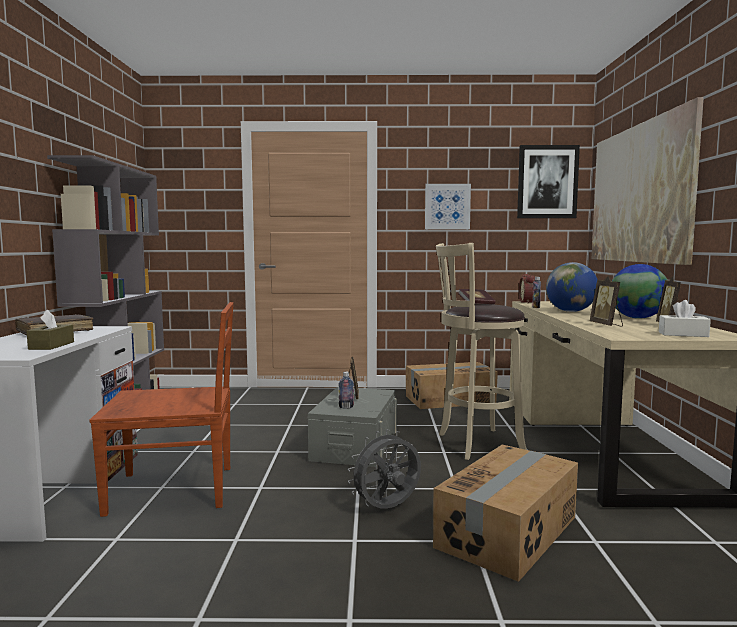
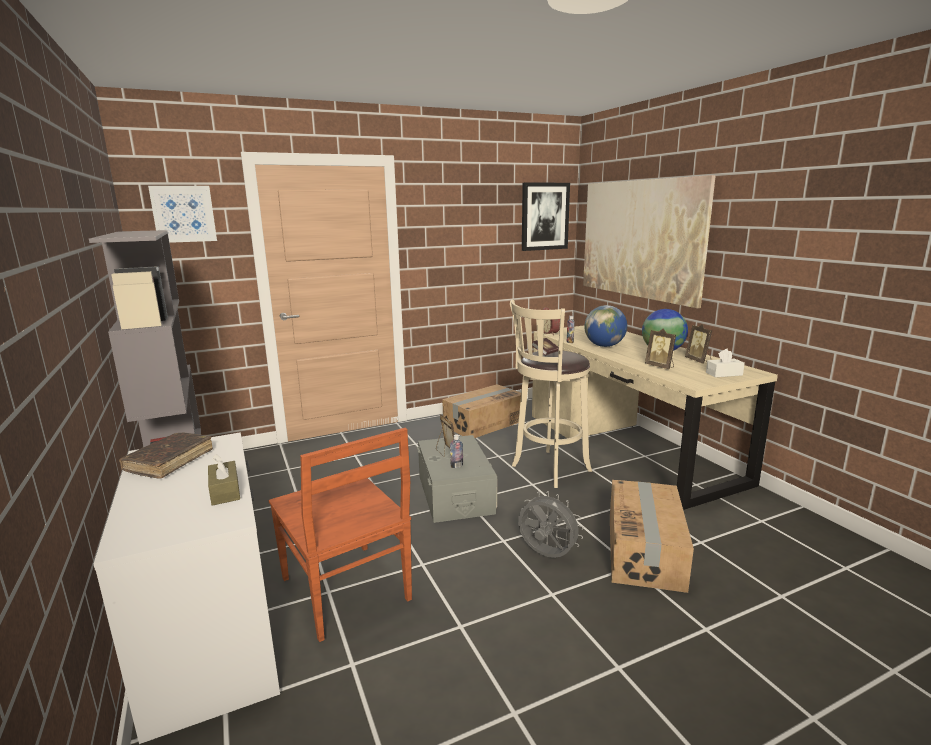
camera: 25 degrees left, 10 degrees up
brown chair [89,302,234,517] -> brown chair turned 90 degrees clockwise [269,428,412,642]
grey fan [348,429,421,509] -> grey fan turned 90 degrees clockwise [518,491,584,558]
picture [425,184,471,229] -> picture moved to [148,186,217,243]

